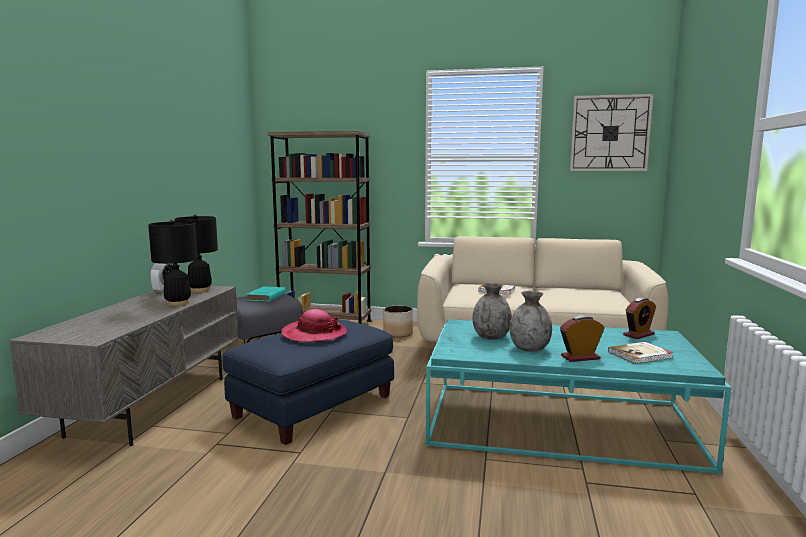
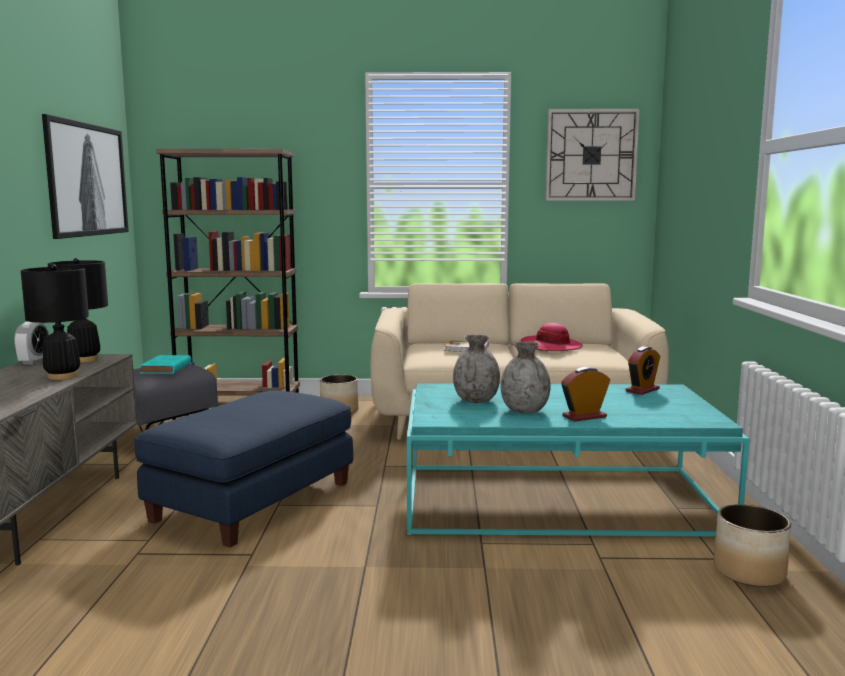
camera: 10 degrees left, 0 degrees up
hat [281,309,347,342] -> hat moved to [520,323,583,351]
book [608,342,673,364] -> none
none -> picture [42,114,129,239]
none -> planter [714,504,791,587]

